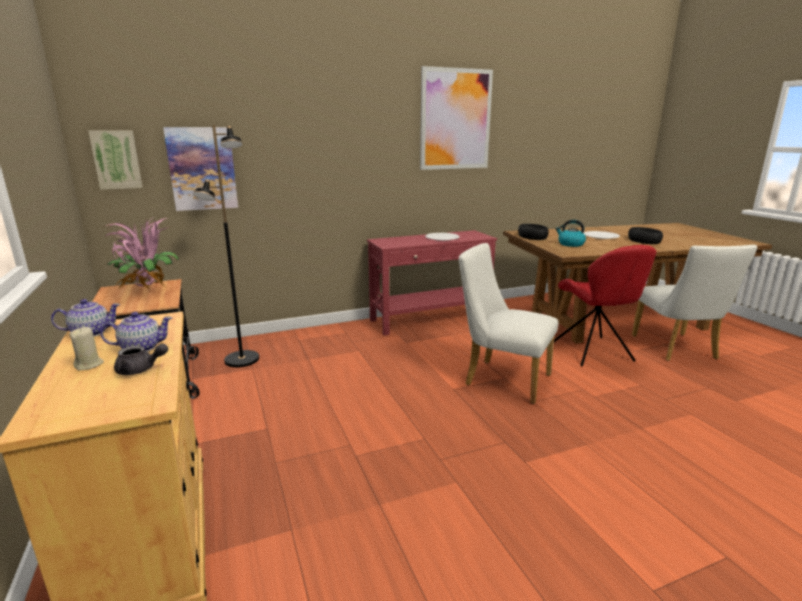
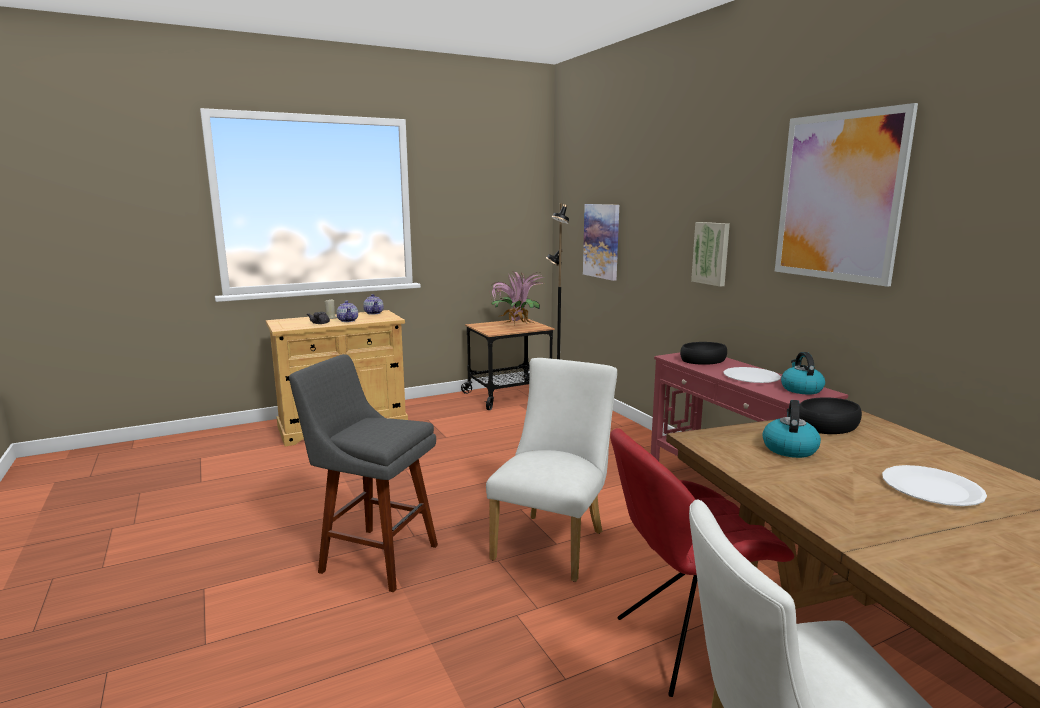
camera: 85 degrees right, 5 degrees down
picture [88,131,143,190] -> picture moved to [691,222,730,287]
black bowl [628,227,663,244] -> black bowl moved to [680,342,727,365]
none -> grey stool [289,354,438,592]
none -> kettle [781,352,825,395]

